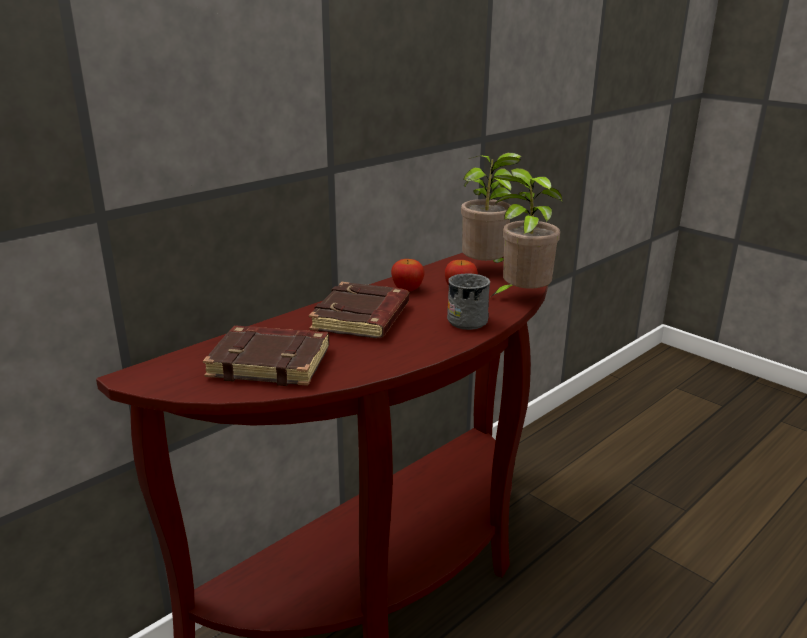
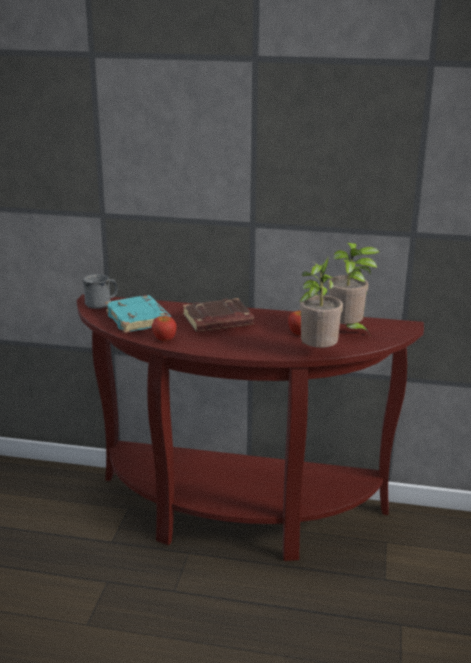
camera: 55 degrees right, 0 degrees up
brown book [203,326,329,386] -> turquoise book [105,295,171,333]
apple [391,259,425,292] -> apple moved to [152,316,177,341]
grey mug [447,274,490,330] -> grey mug moved to [83,274,118,309]

